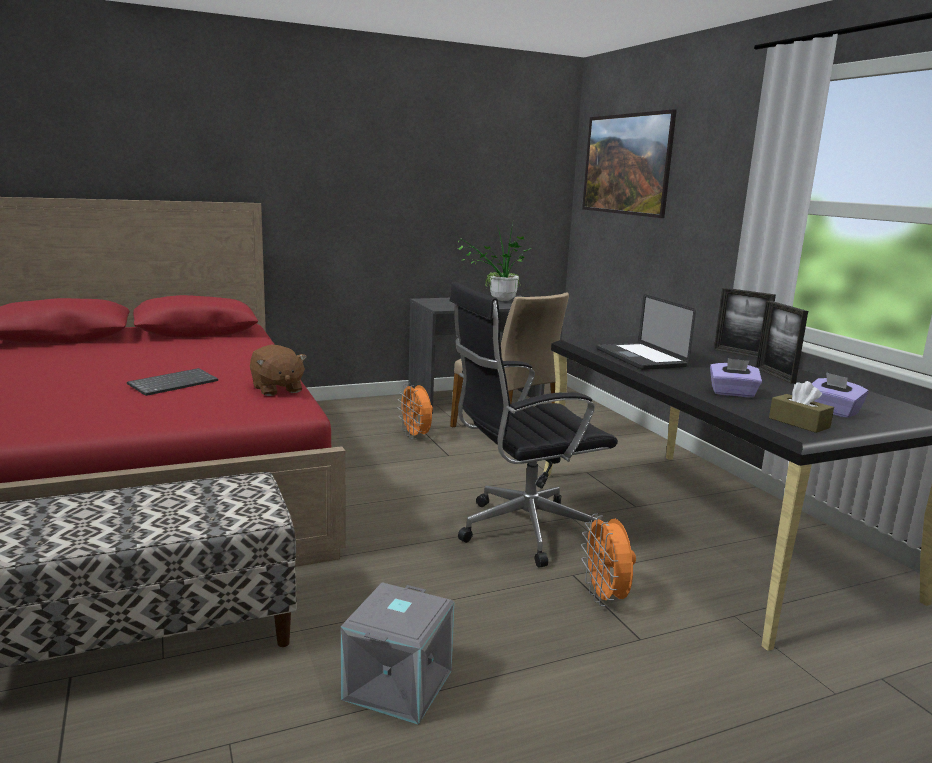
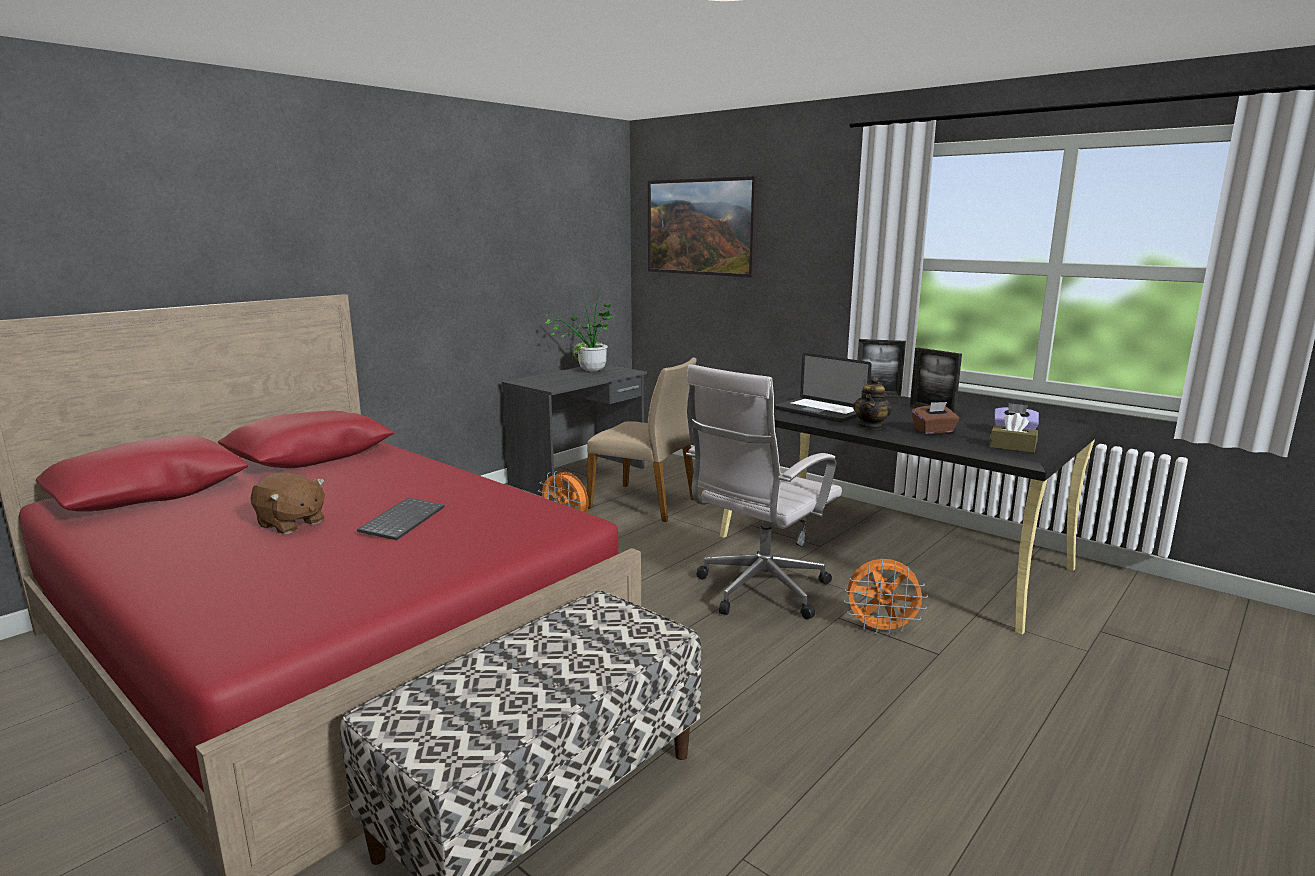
camera: 25 degrees left, 0 degrees up
brown plush toy [250,344,307,396] -> brown plush toy moved to [251,472,325,534]
grey storage box [341,582,454,725] -> none
black office chair [450,282,618,568] -> white office chair [686,364,842,620]
orange fan [581,514,636,606] -> orange fan turned 45 degrees counterclockwise [844,559,928,636]
purple tissue box [710,358,762,397] -> brown tissue box [912,402,959,434]
none -> teapot [853,376,892,429]

